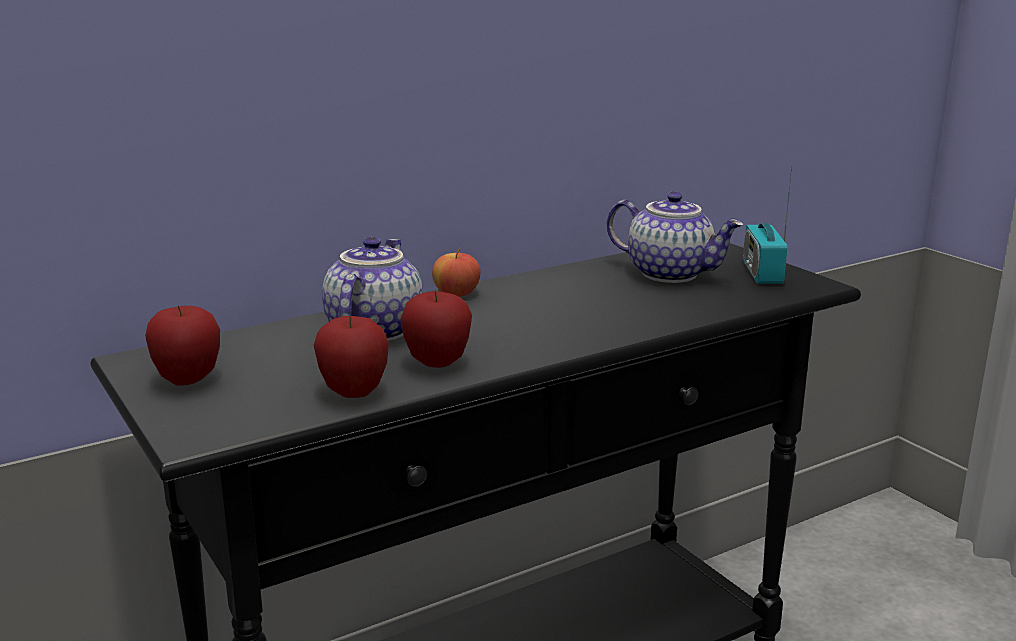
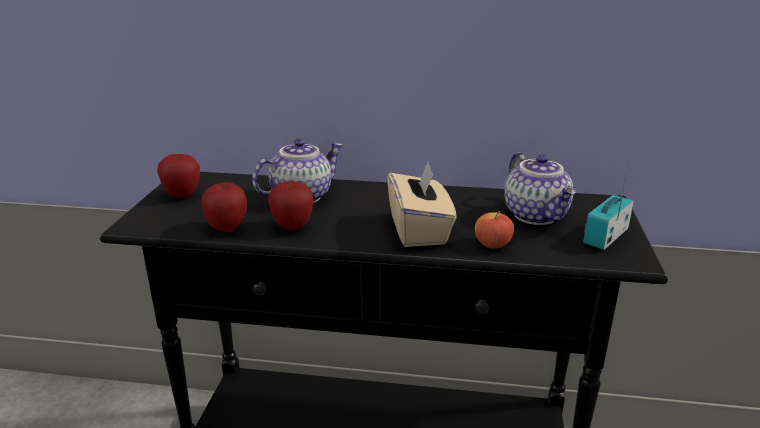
camera: 40 degrees right, 5 degrees up
apple [432,248,480,297] -> apple moved to [475,211,514,249]
none -> beige tissue box [387,162,457,247]

